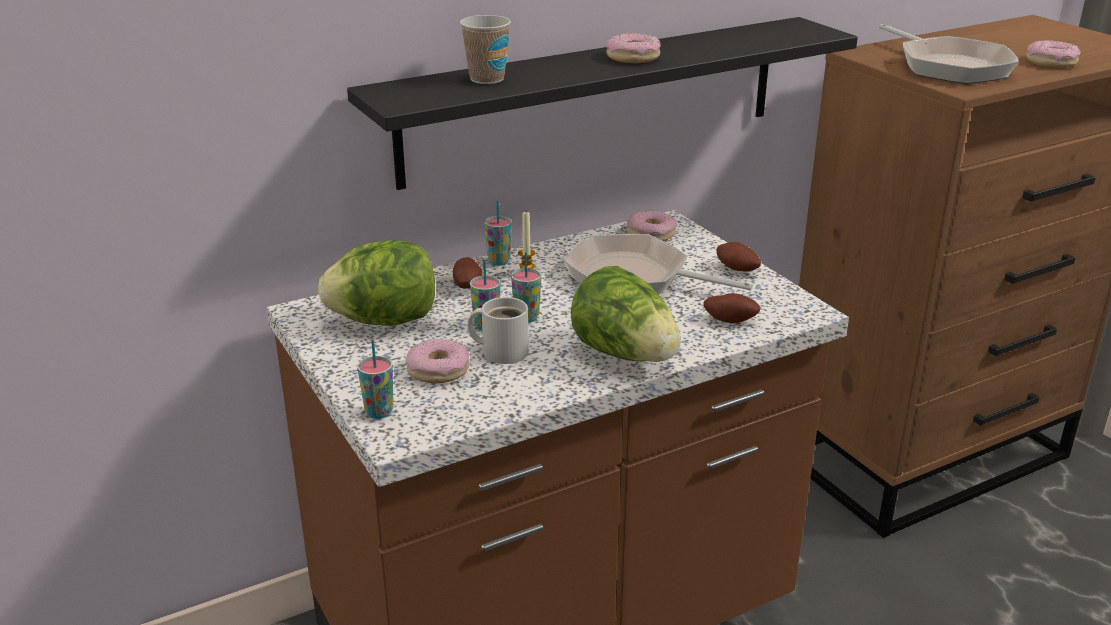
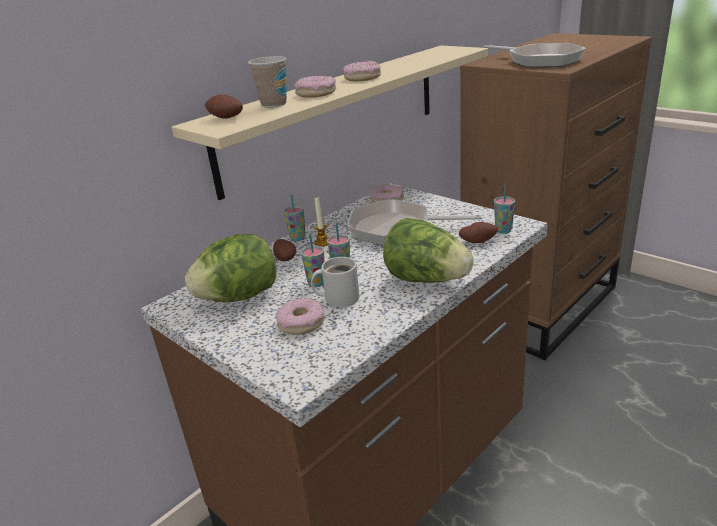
camera: 15 degrees left, 0 degrees up
black shelf [347,17,858,190] -> beige shelf [171,46,488,200]
cup [357,340,393,419] -> cup moved to [494,184,515,234]
potato [716,242,761,271] -> potato moved to [205,94,243,119]
donut [1026,40,1080,68] -> donut moved to [294,76,336,98]

